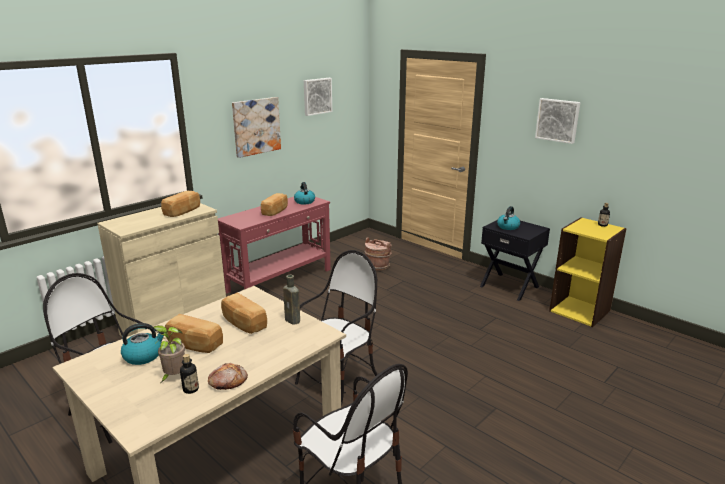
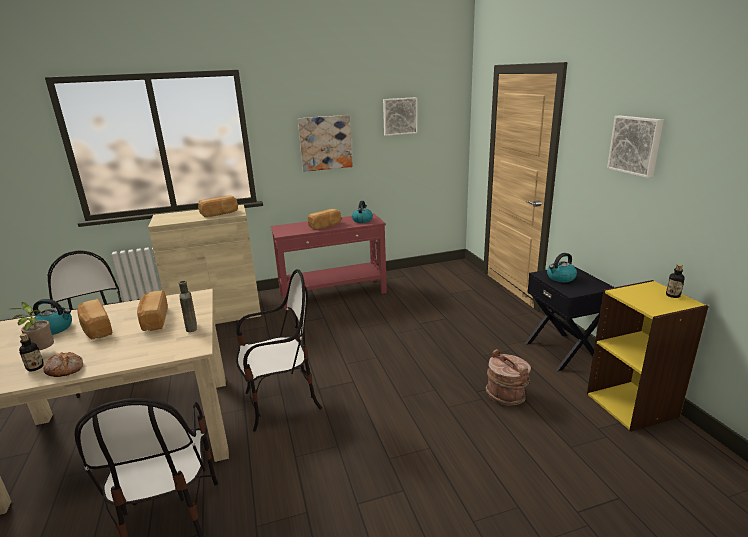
camera: 30 degrees right, 0 degrees up
brown bucket [364,237,392,271] -> brown bucket moved to [486,349,531,405]

